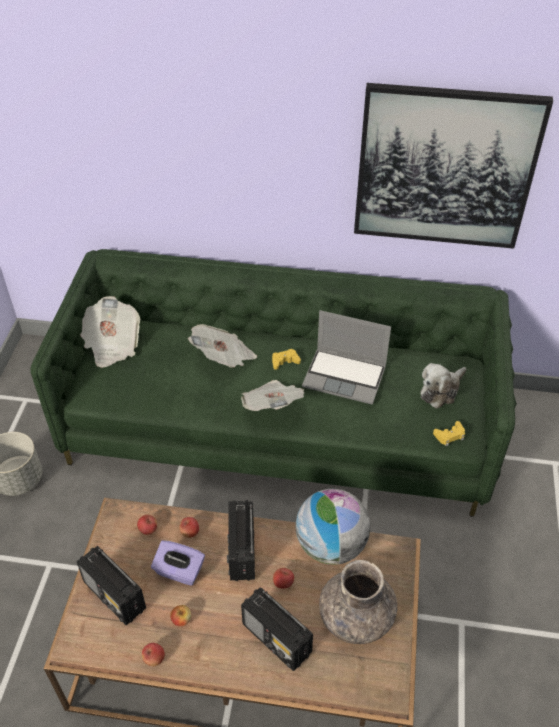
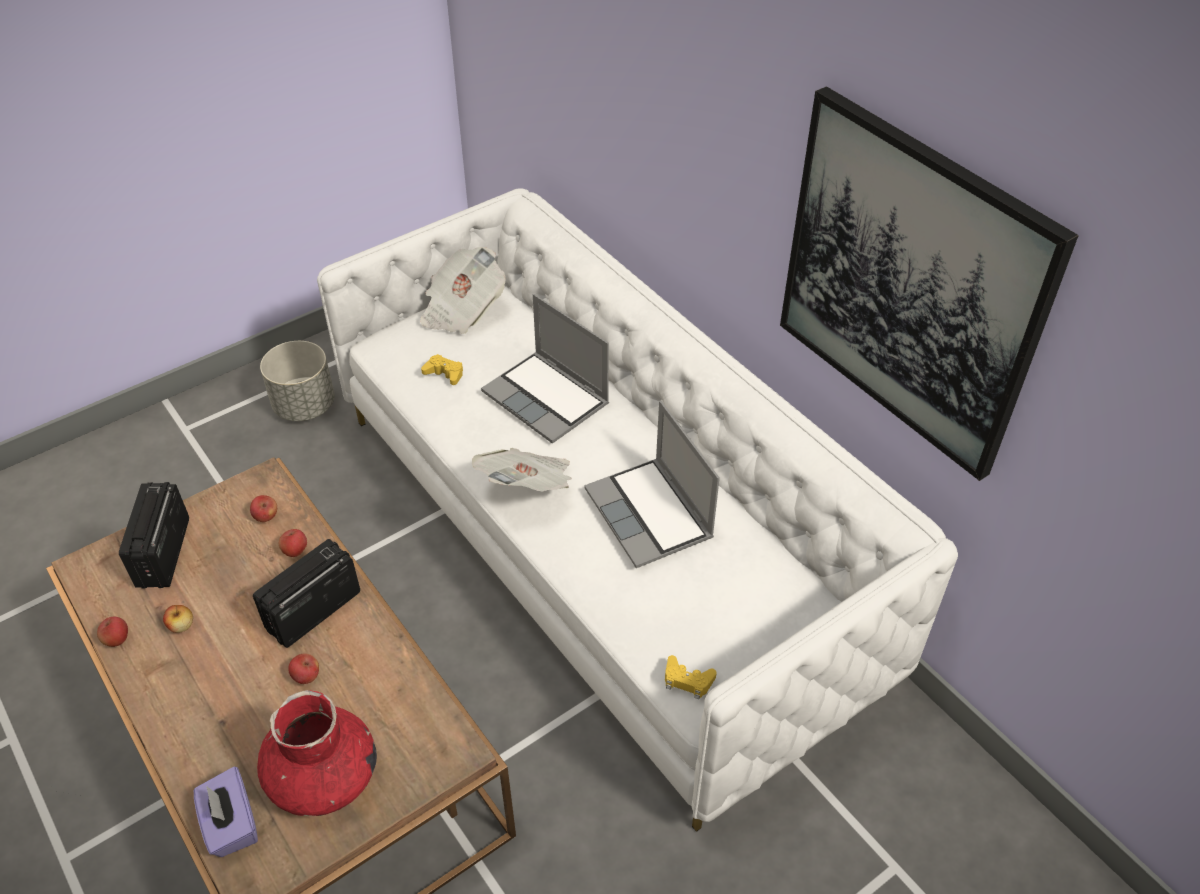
camera: 45 degrees right, 0 degrees up
green sofa [31,249,517,517] -> white sofa [317,188,958,832]
purple tissue box [151,540,205,586] -> purple tissue box moved to [194,767,258,857]
newspaper [188,324,257,368] -> laptop [481,294,609,444]
radio [241,587,313,671] -> none
yellow game controller [272,349,301,370] -> yellow game controller moved to [421,354,463,385]
globe [295,489,370,565] -> none
grey vase [319,560,398,644] -> red vase [257,690,377,816]
plush toy [420,363,467,409] -> none

